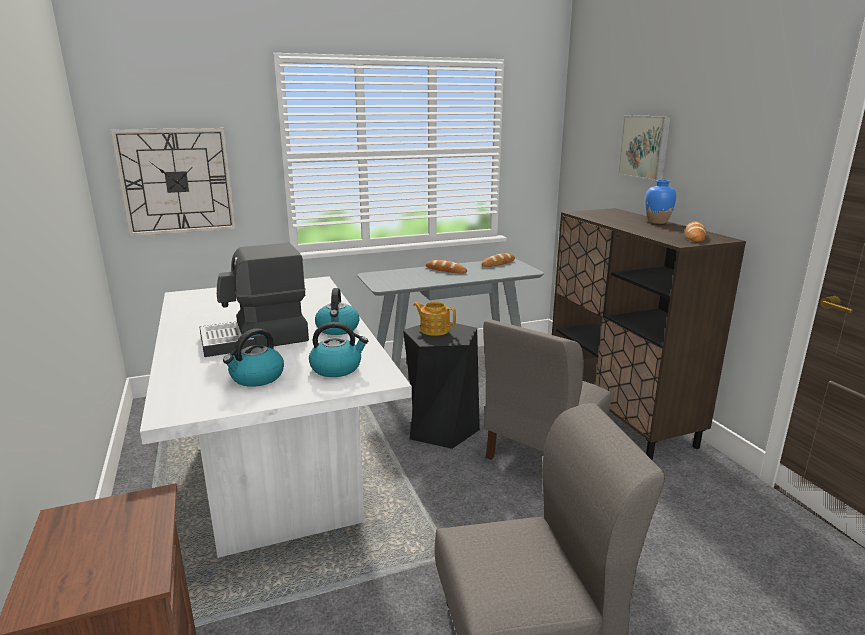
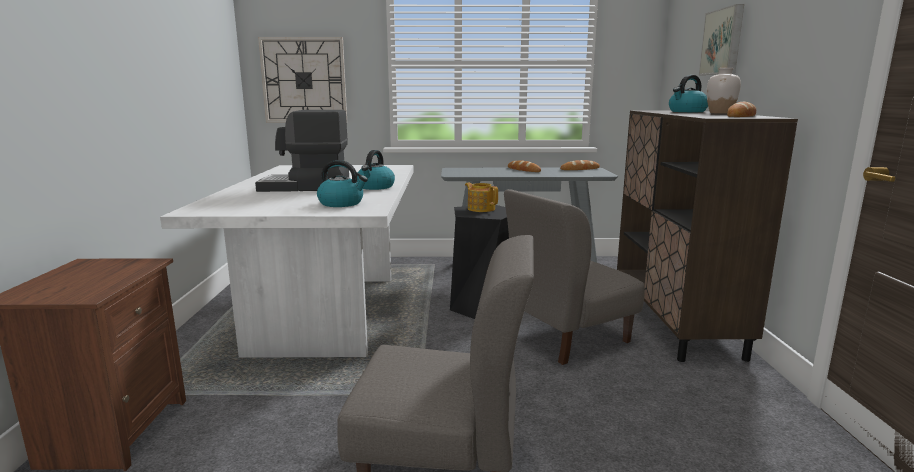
camera: 20 degrees right, 5 degrees down
kettle [223,329,284,387] -> kettle moved to [669,75,708,112]
blue vase [645,180,676,224] -> white vase [707,68,741,114]

